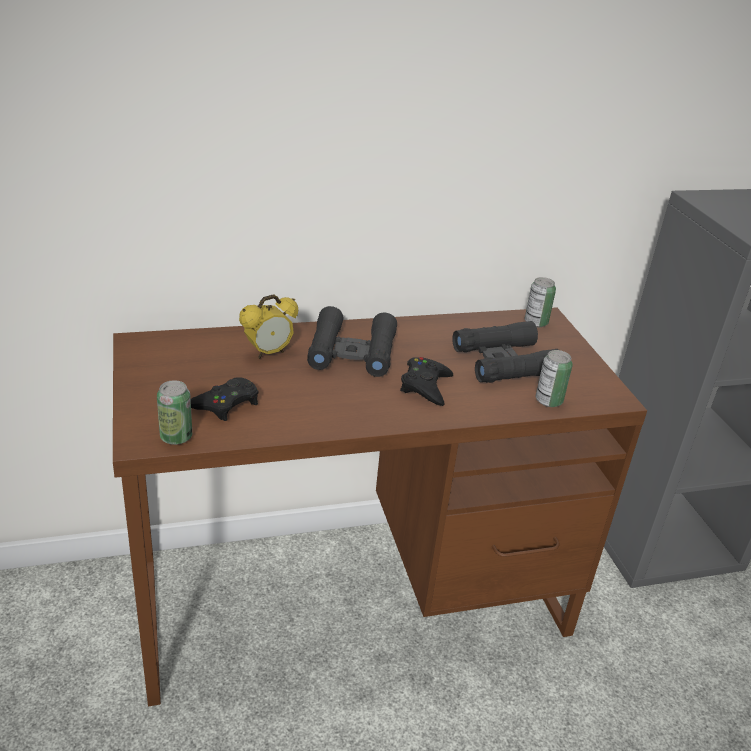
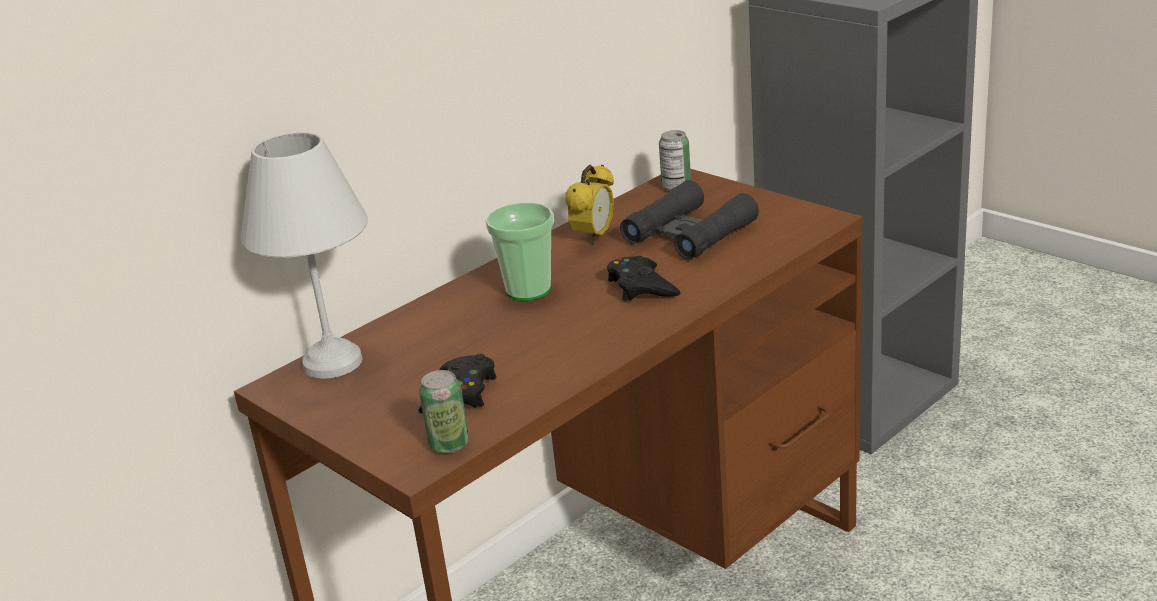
camera: 25 degrees left, 5 degrees down
alarm clock [239,294,298,359] -> alarm clock moved to [565,165,614,245]
black binoculars [307,306,397,377] -> cup [485,203,554,301]
can [536,350,573,407] -> none
none -> white table lamp [241,132,368,379]

